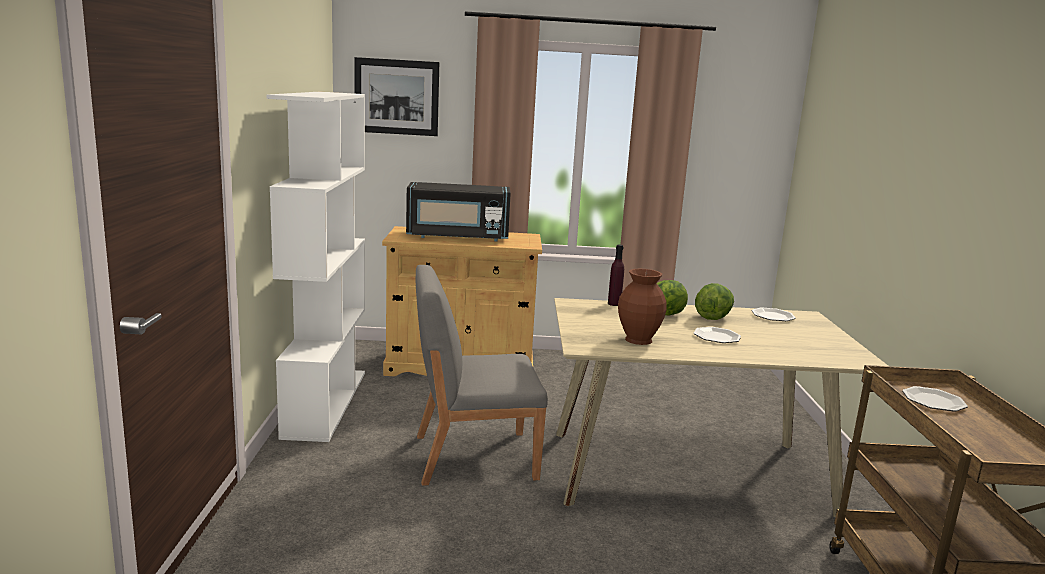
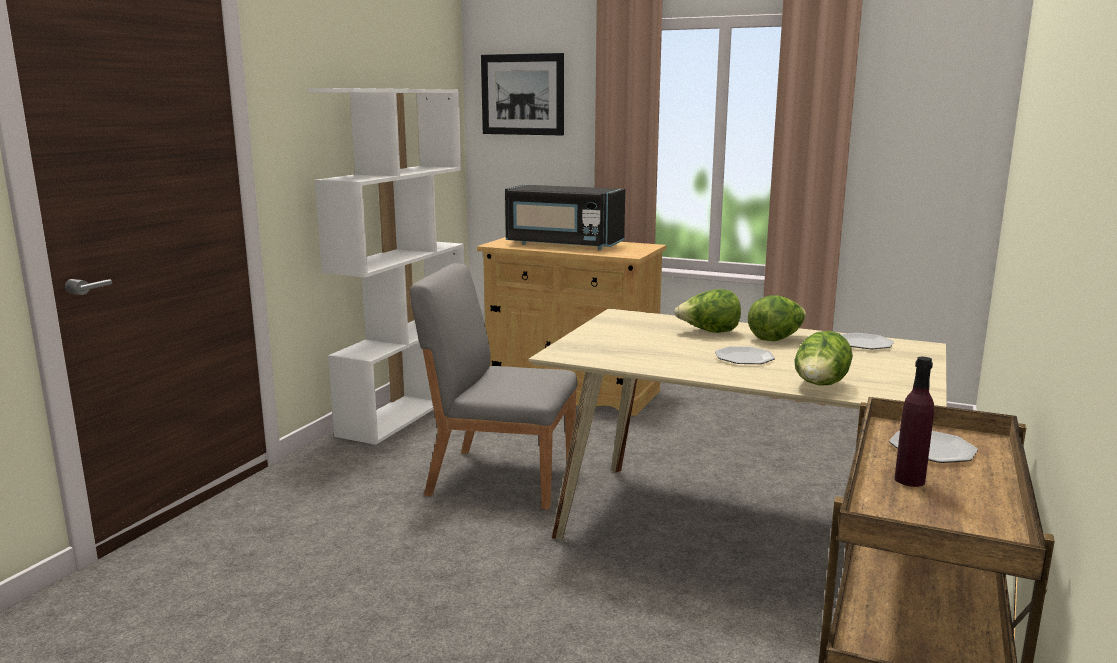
camera: 25 degrees right, 0 degrees up
purple bottle [608,245,624,306] -> purple bottle moved to [895,357,934,487]
brown vase [618,269,667,345] -> none
none -> lettuce [794,331,853,386]

